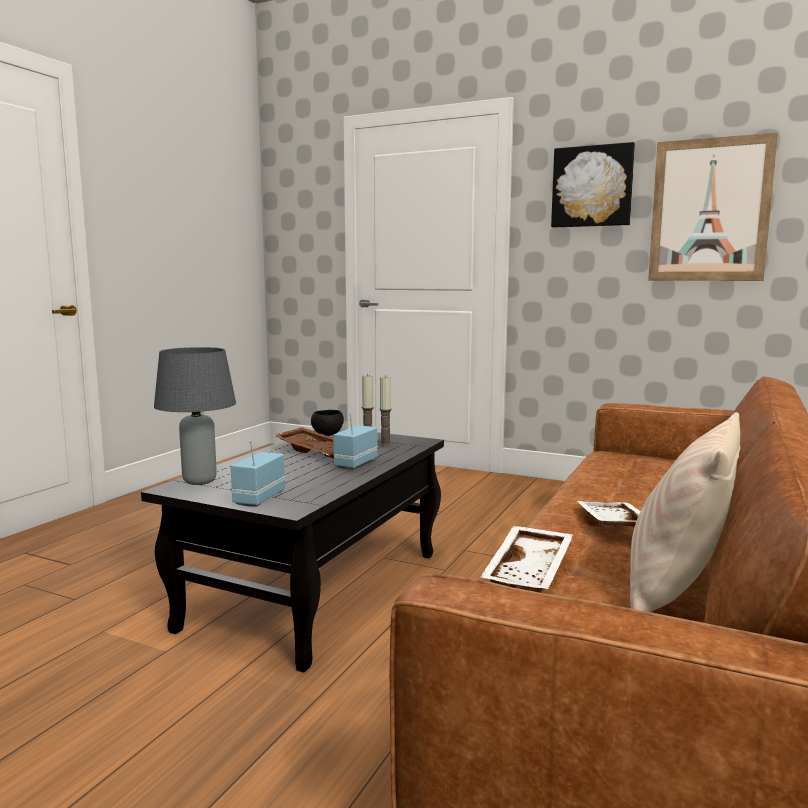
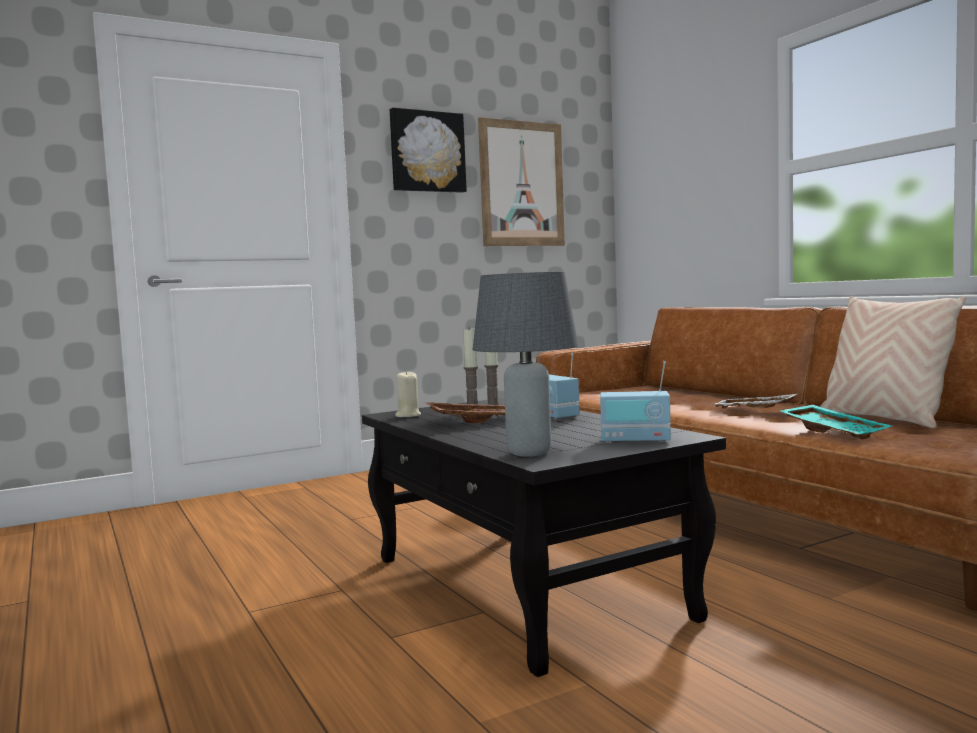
camera: 55 degrees left, 5 degrees down
radio [231,440,285,507] -> radio turned 45 degrees counterclockwise [600,361,671,443]
black bowl [311,410,344,436] -> beige candle [395,370,421,417]
white tray [480,526,573,589] -> turquoise tray [780,405,892,440]

